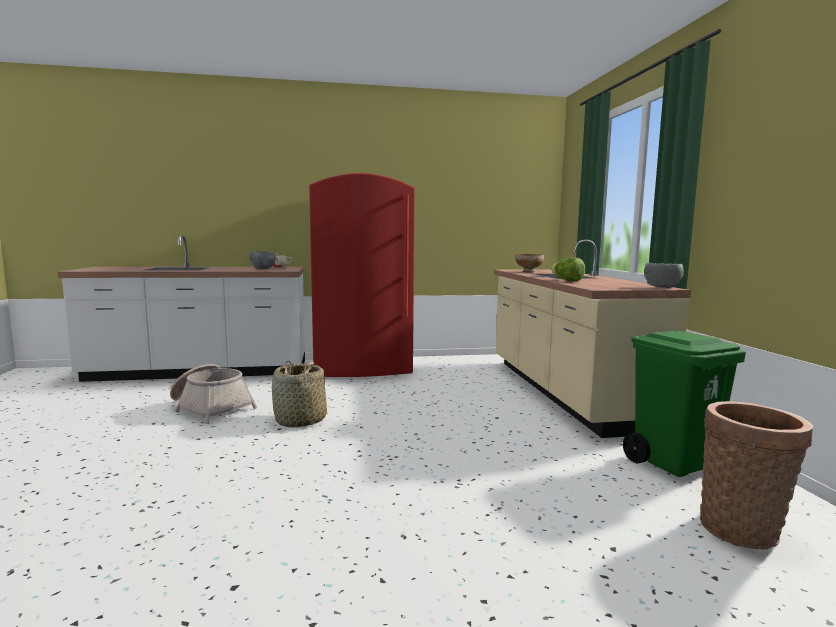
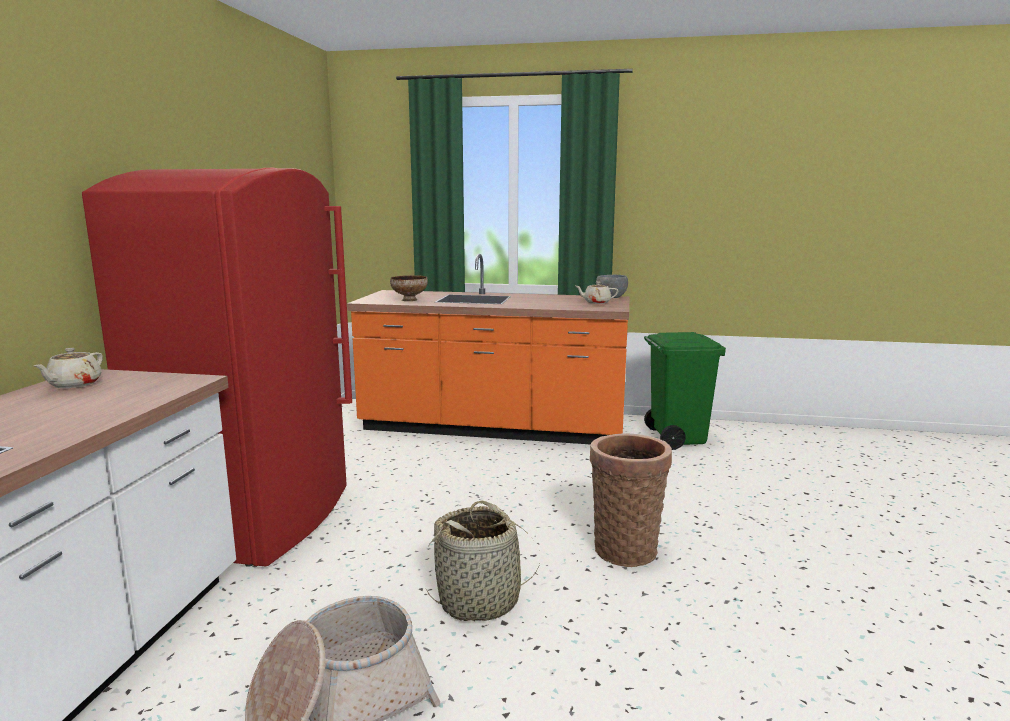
camera: 70 degrees left, 5 degrees up
grey bowl [249,251,276,270] -> none
beige counter [494,240,691,438] -> orange counter [347,254,630,444]
lettuce [552,257,585,282] -> none
basket [700,401,813,549] -> basket moved to [590,434,672,567]
none -> beige teapot [576,282,618,304]

